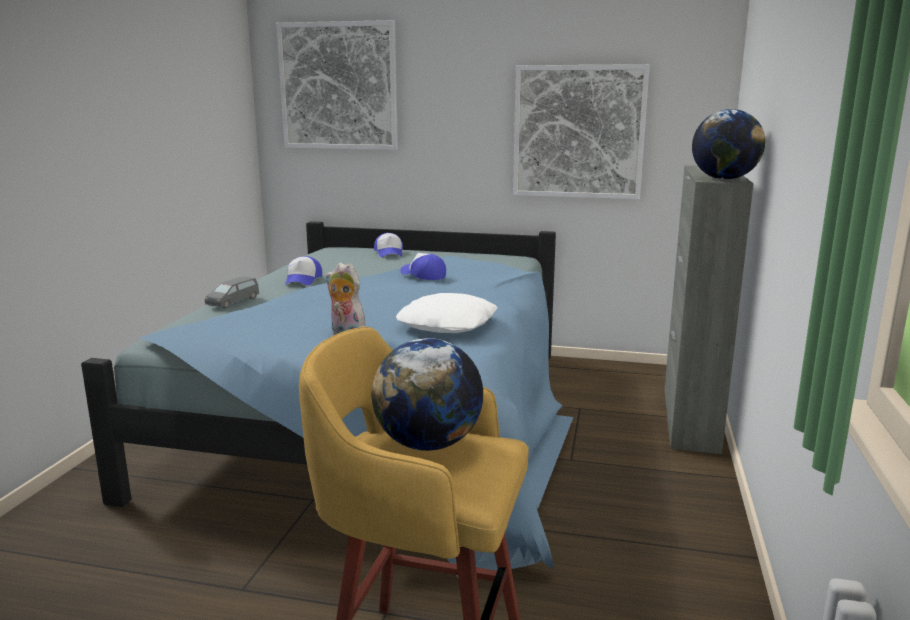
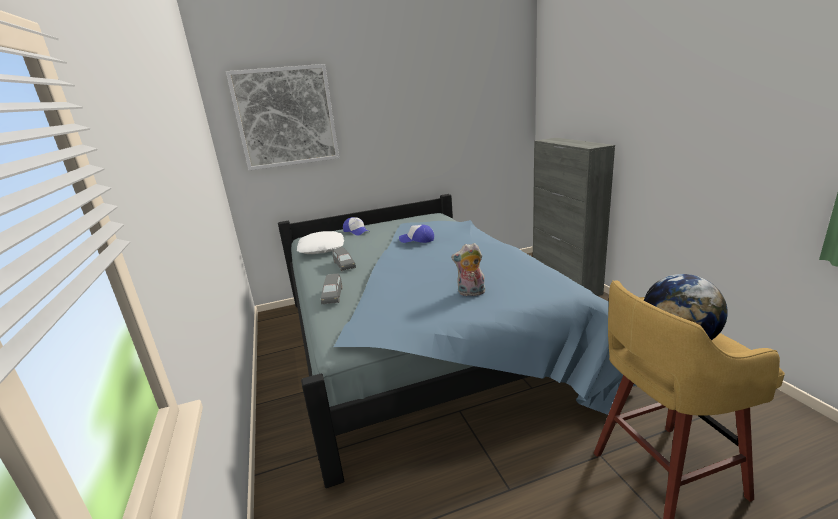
camera: 30 degrees left, 5 degrees up
cap [285,256,322,285] -> grey toy car [333,247,356,271]
white pillow [396,293,498,333] -> white pillow moved to [297,231,344,254]
picture [513,64,650,199] -> none
globe [692,109,765,180] -> none

